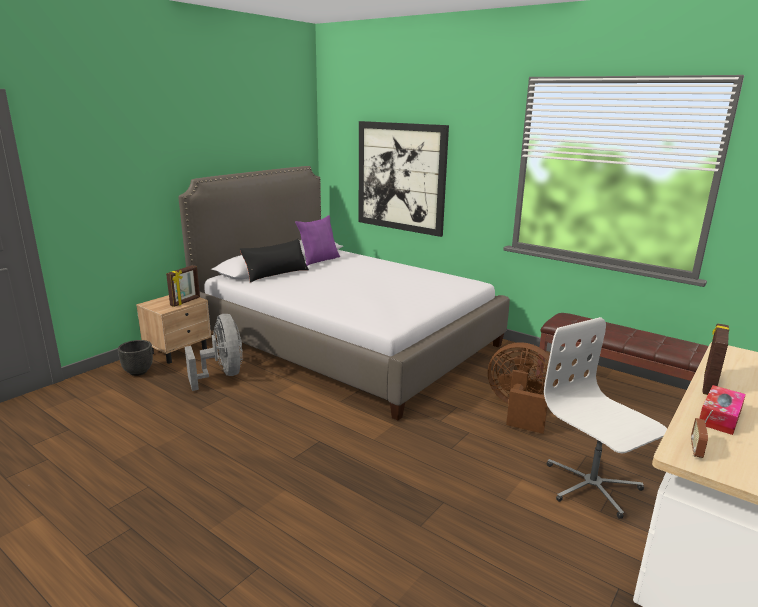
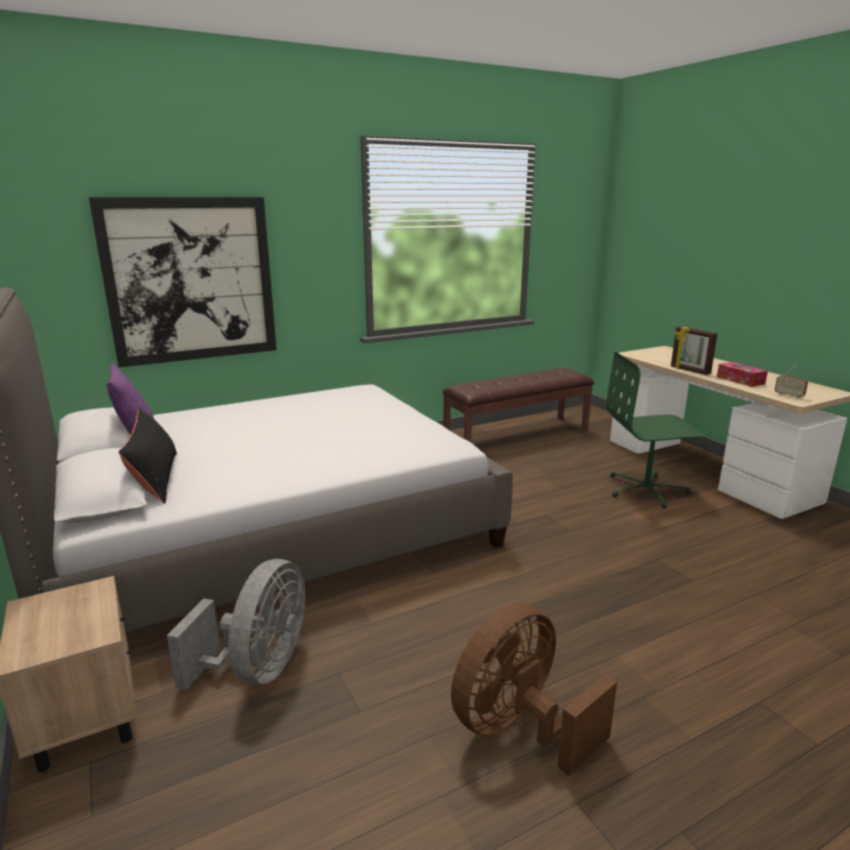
camera: 65 degrees left, 0 degrees up
black planter [118,340,153,376] -> none
picture frame [166,265,200,307] -> none
grey fan [185,314,243,391] -> grey fan turned 105 degrees clockwise [167,559,305,690]
brown fan [488,342,558,434] -> brown fan moved to [451,603,617,776]
white office chair [544,317,667,519] -> green office chair [606,351,707,508]

